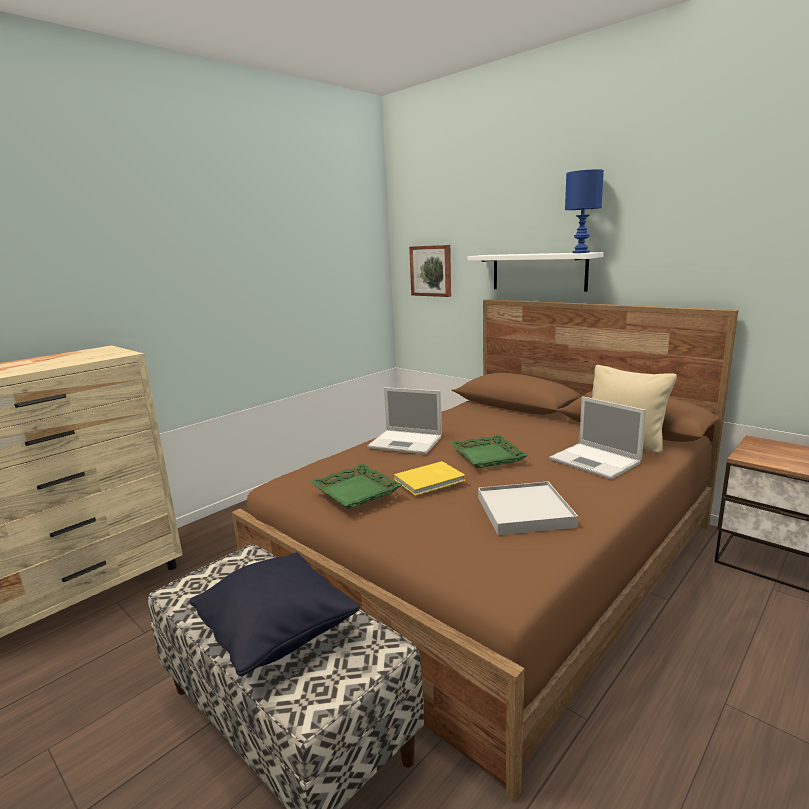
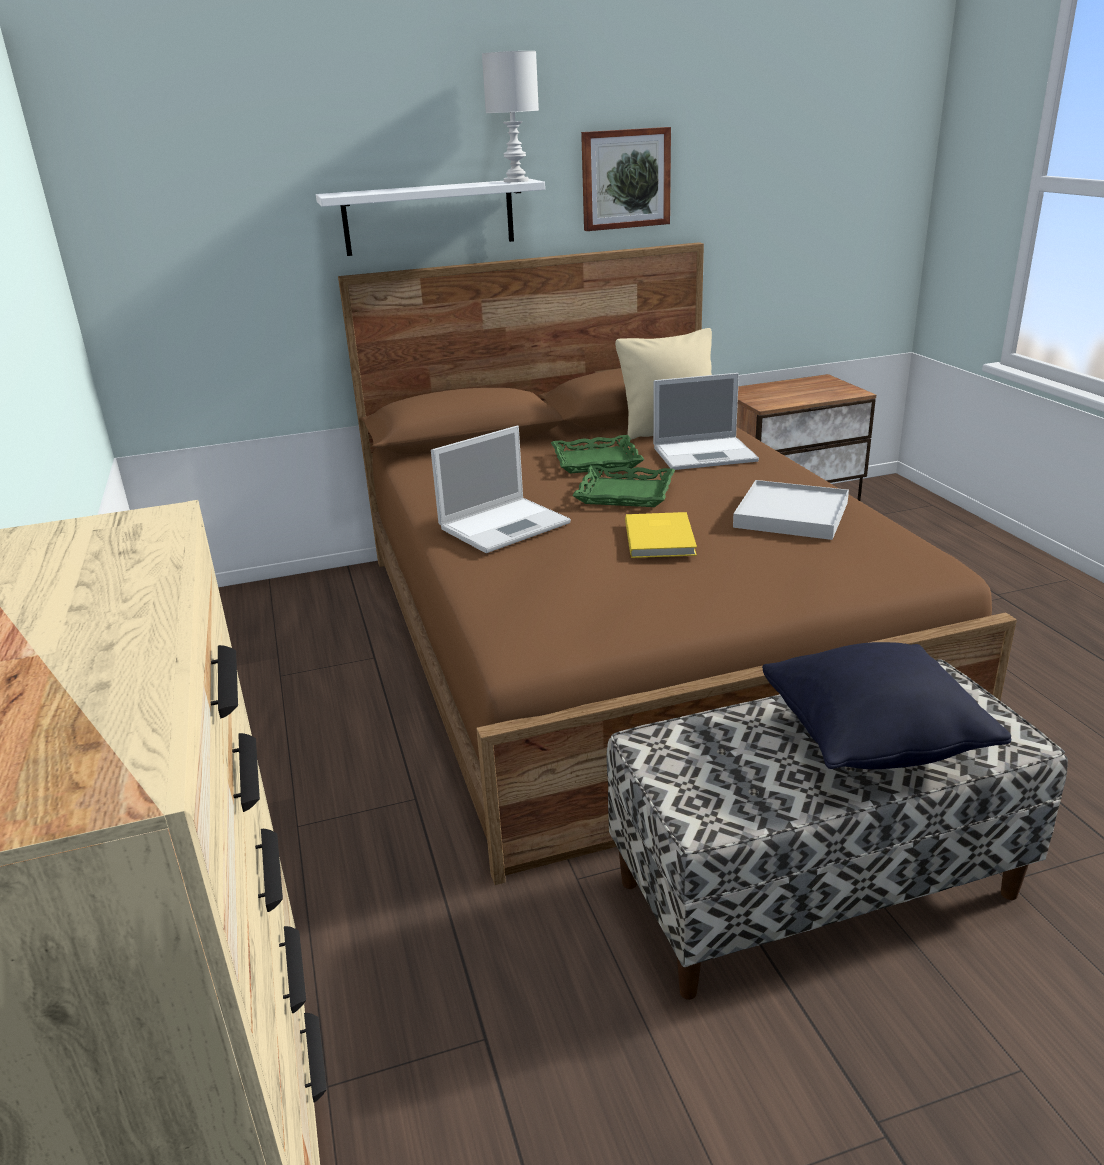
camera: 60 degrees left, 10 degrees up
green tray [309,463,402,509] -> green tray moved to [551,435,644,474]
picture [409,245,451,297] -> picture moved to [581,127,671,231]
blue table lamp [565,169,604,253] -> white table lamp [482,51,539,182]

